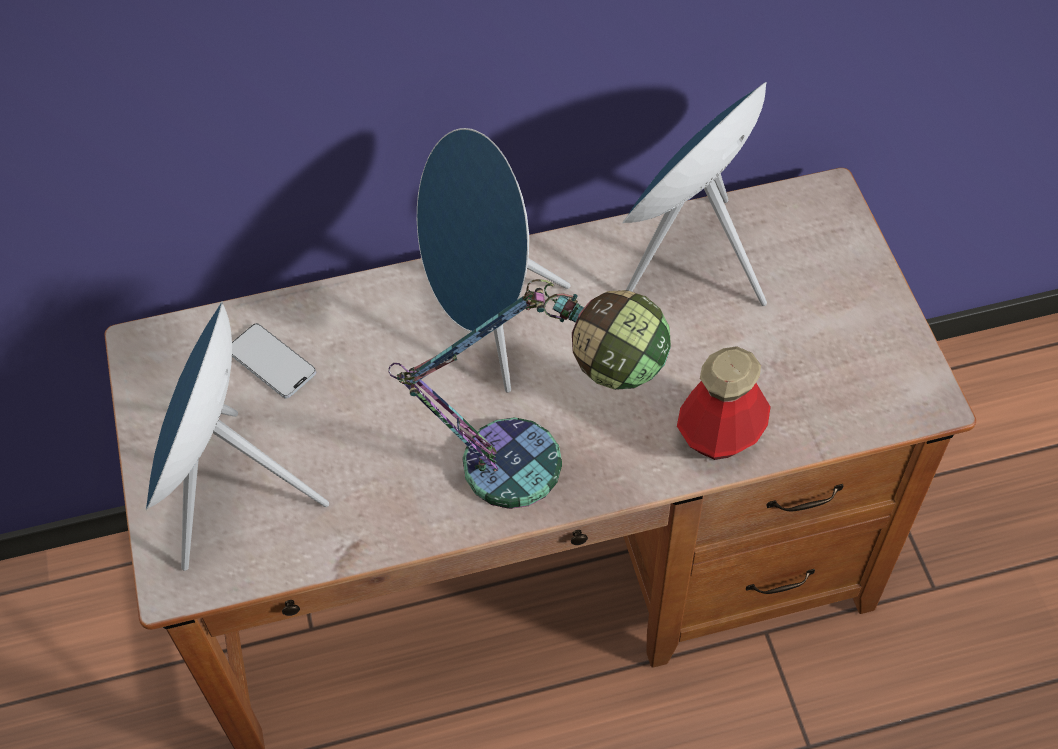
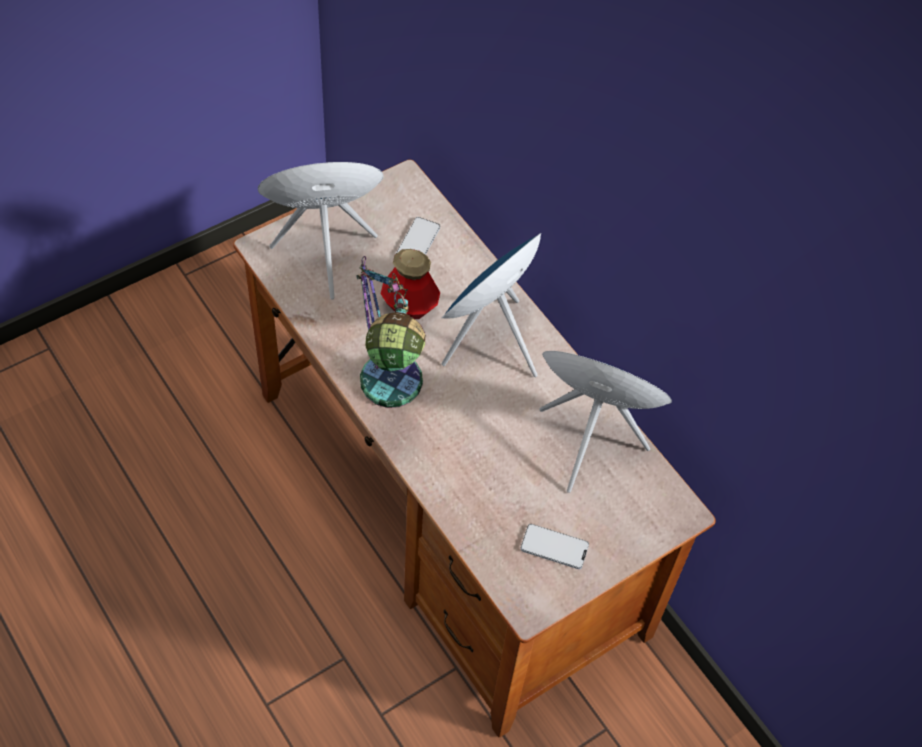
camera: 65 degrees right, 0 degrees up
bottle [677,346,771,460] -> bottle moved to [381,249,440,319]
none -> phone [520,524,589,569]

